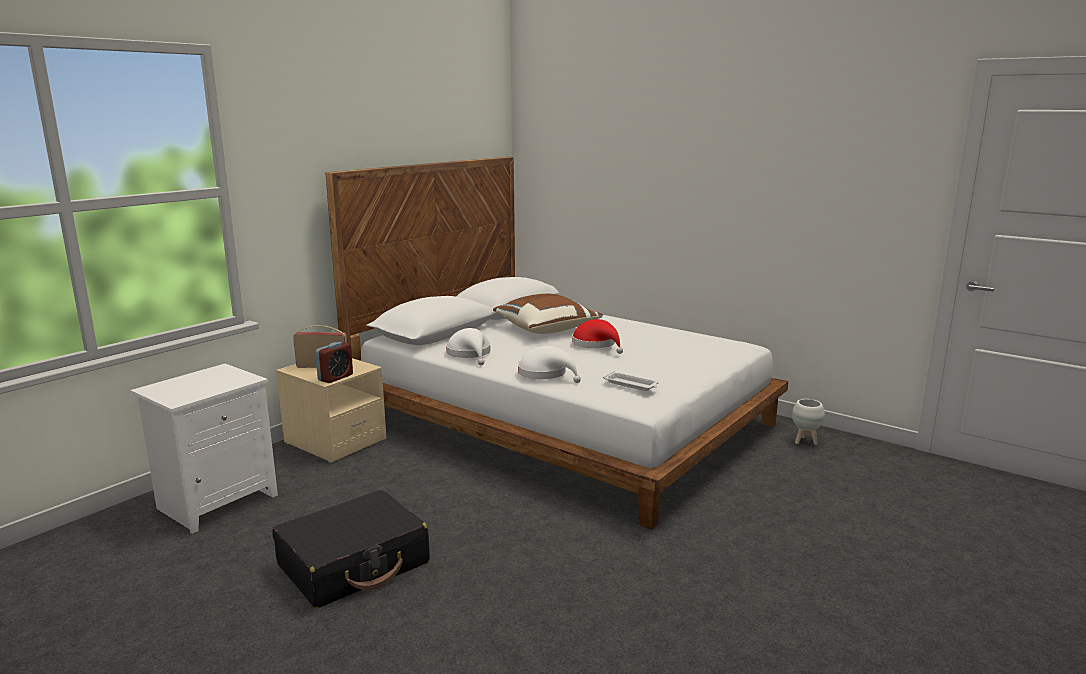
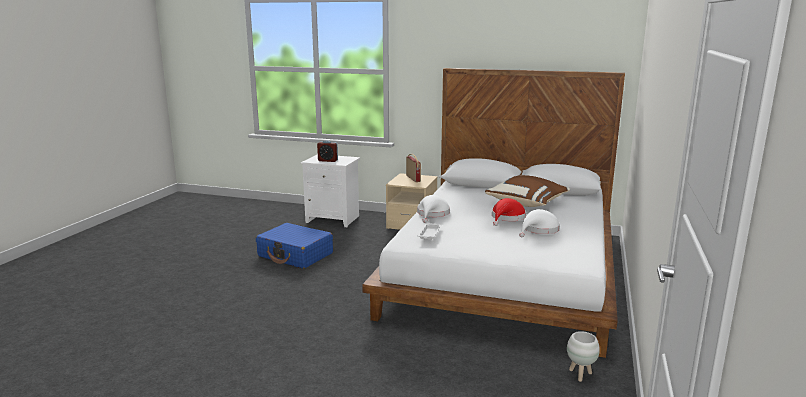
camera: 70 degrees right, 0 degrees up
black suitcase [272,490,430,608] -> blue suitcase [256,223,333,269]
alarm clock [315,342,353,383] -> alarm clock moved to [317,140,338,162]
white hat [446,328,490,365] -> white hat moved to [519,209,560,237]

